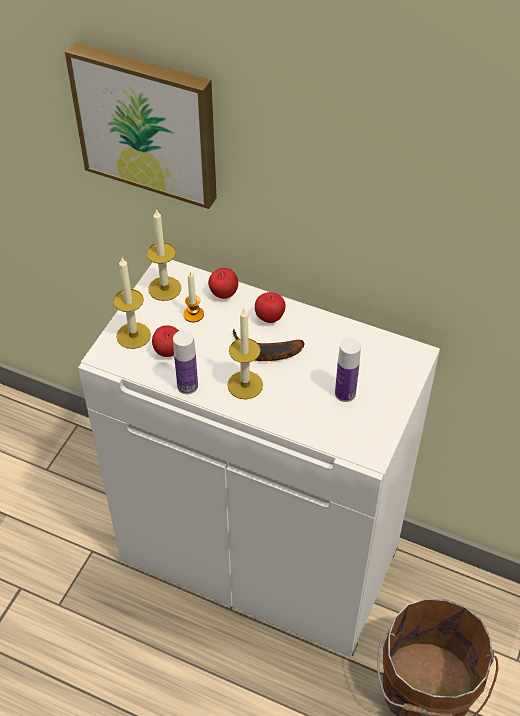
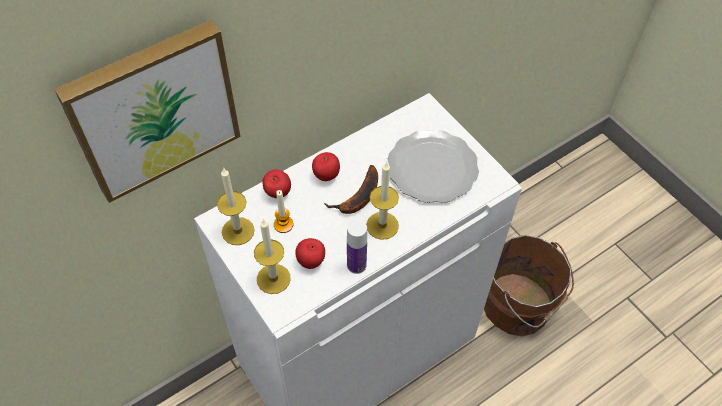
camera: 60 degrees left, 5 degrees up
bottle [335,338,361,402] -> plate [388,130,479,203]

